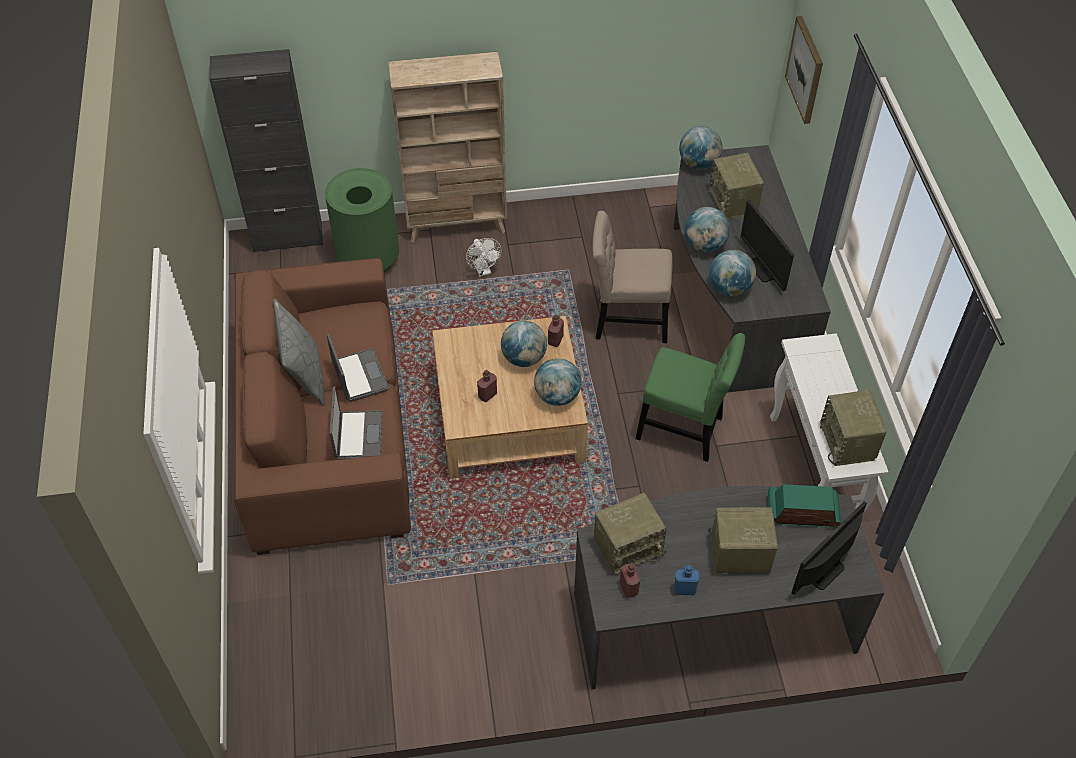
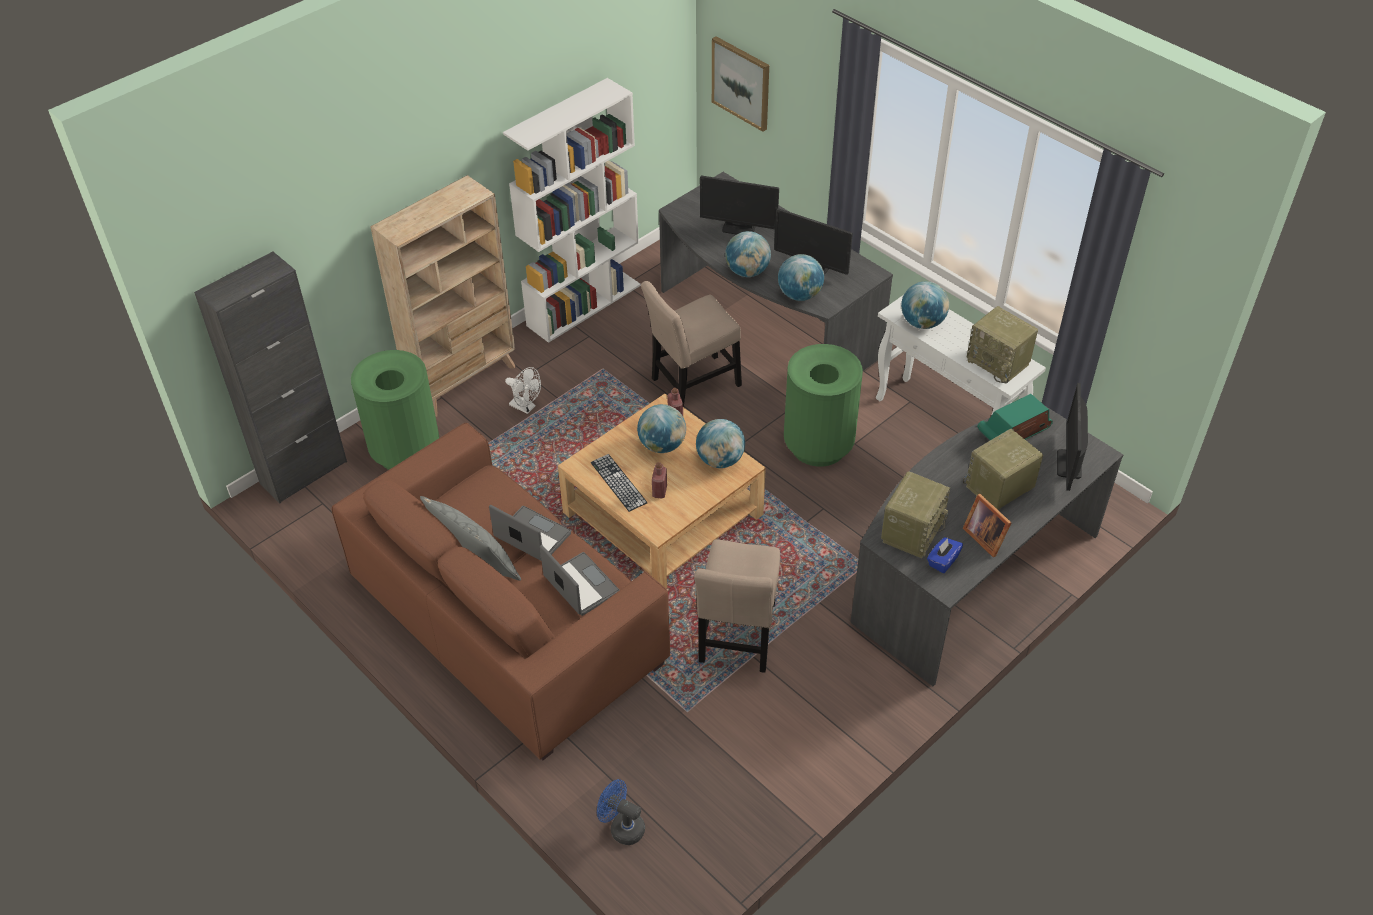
camera: 35 degrees left, 5 degrees down
red bottle [620,563,640,598] -> blue tissue box [927,537,963,573]
green chair [635,333,745,462] -> green trash can [784,344,863,467]
blue bottle [674,565,700,595] -> picture frame [963,494,1011,557]
globe [679,126,722,170] -> globe moved to [901,281,949,329]
radio [709,153,764,219] -> monitor [700,175,779,235]
none -> white bookcase [503,78,641,343]
none -> keyboard [591,454,648,512]
none -> blue fan [597,779,645,845]
none -> beige chair [694,539,780,673]

